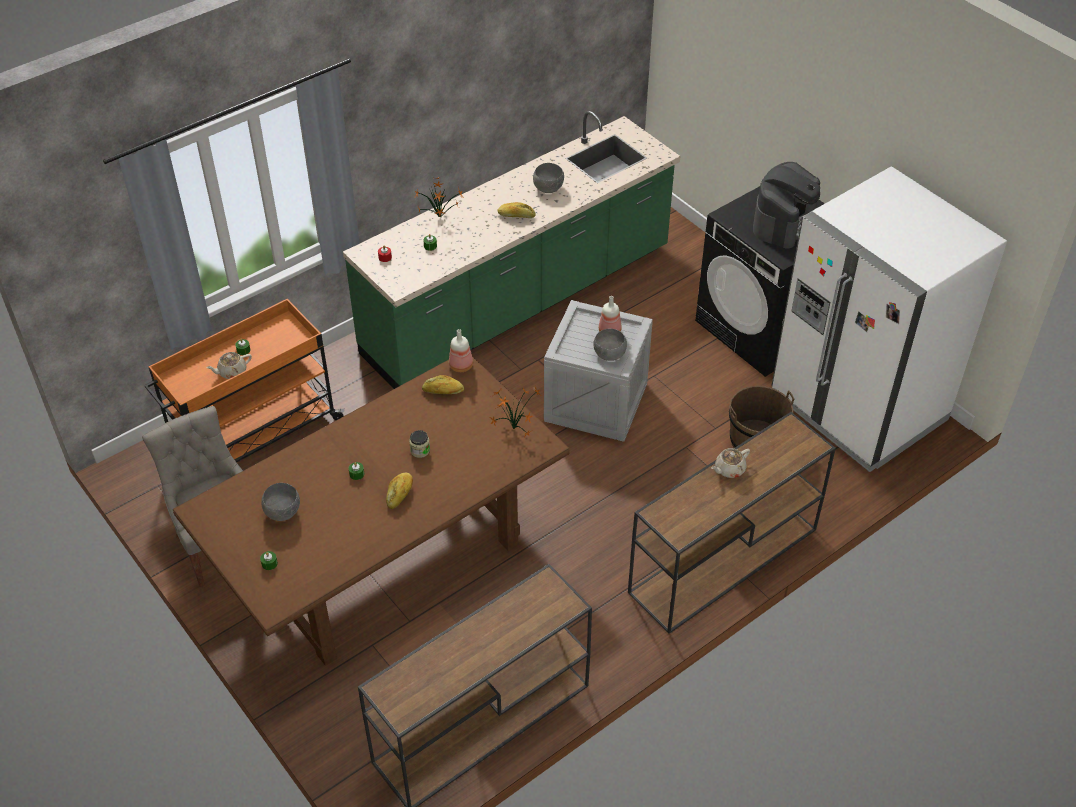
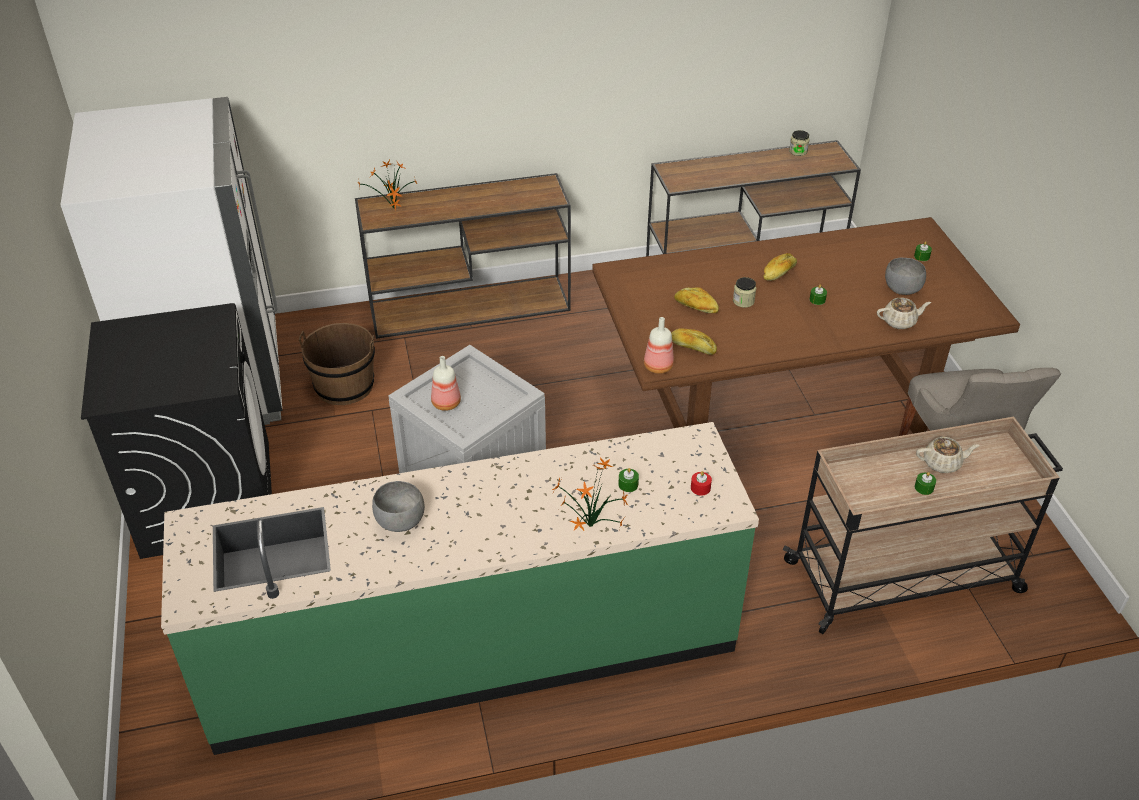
camera: 155 degrees left, 5 degrees down
orange cart [144,299,345,463] -> beige cart [783,417,1063,634]
potted plant [490,387,541,437] -> potted plant moved to [358,160,417,210]
bread [497,202,535,218] -> bread moved to [674,287,719,313]
grey bowl [593,329,627,361] -> none
beige teapot [711,448,750,478] -> beige teapot moved to [877,298,931,329]
coffee machine [753,162,820,249] -> none
none -> jar [789,130,810,156]

